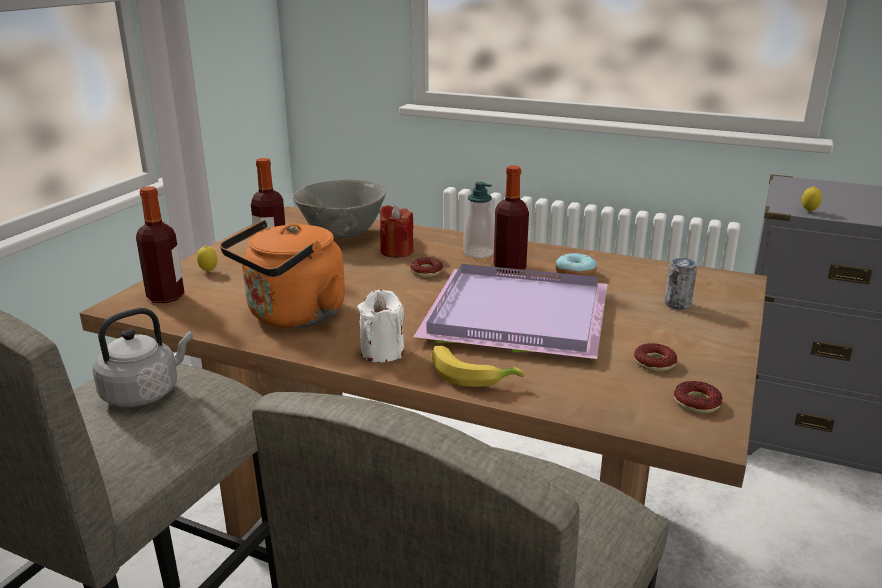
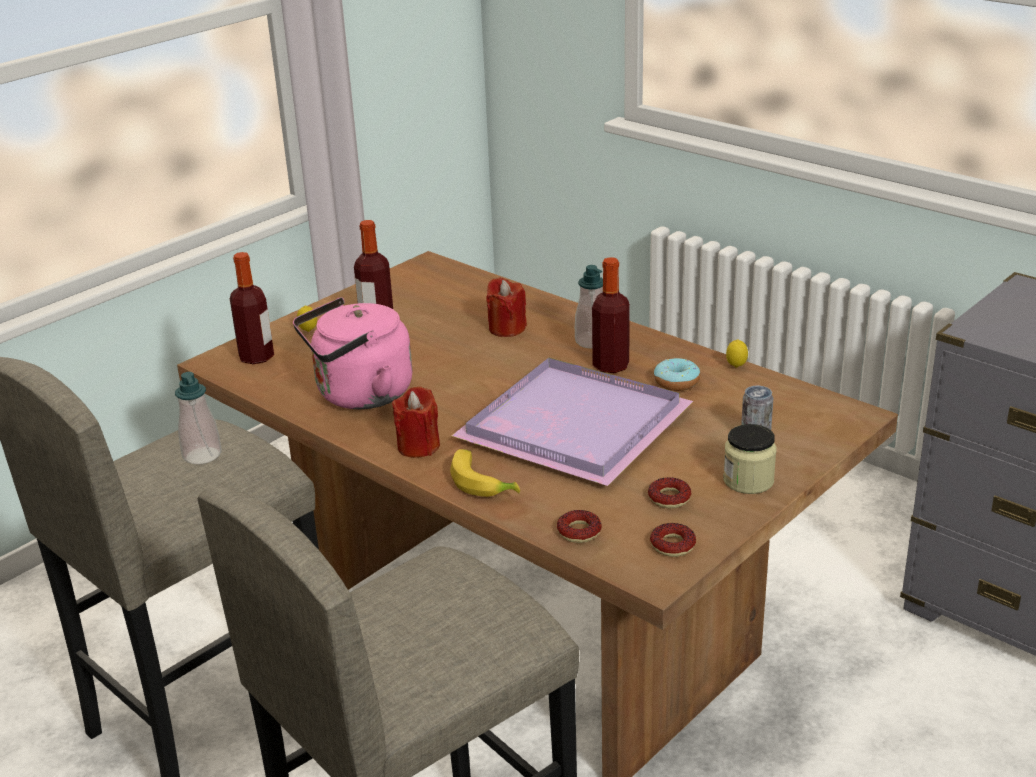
camera: 20 degrees right, 5 degrees up
grey kettle [93,308,193,407] -> soap dispenser [175,372,222,464]
orange kettle [220,220,345,328] -> pink kettle [293,297,413,409]
grey bowl [293,180,386,238] -> none
white candle [358,290,404,362] -> red candle [392,387,440,458]
donut [410,257,443,277] -> donut moved to [557,510,602,543]
lemon [802,186,822,212] -> lemon moved to [726,340,748,368]
none -> jar [723,424,777,494]

